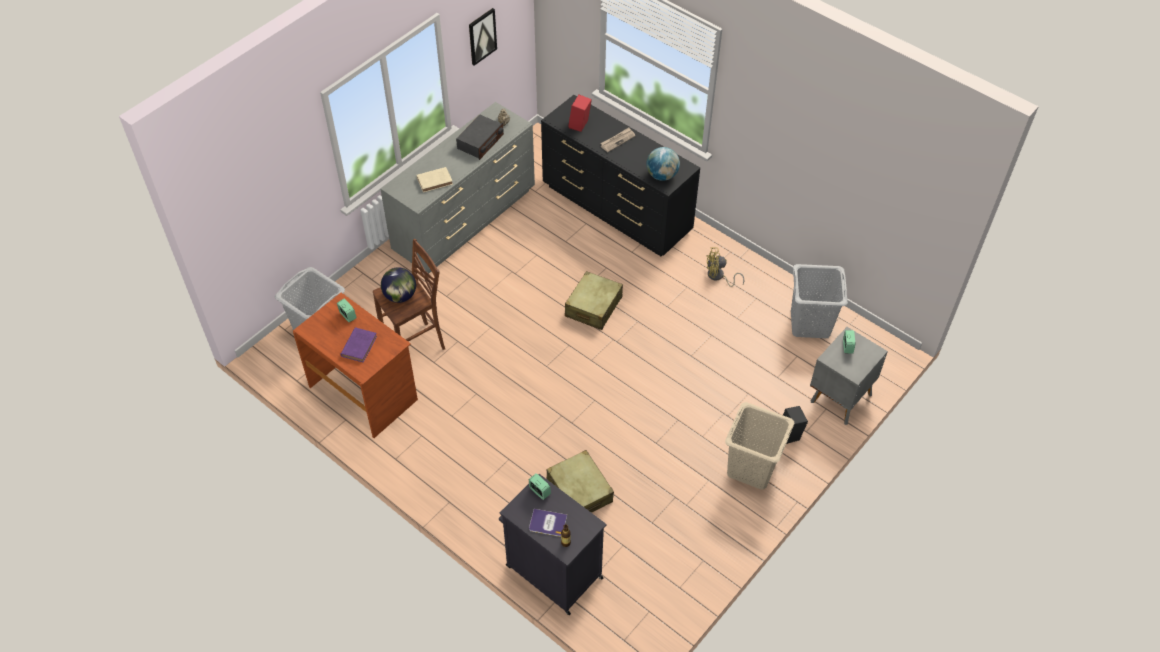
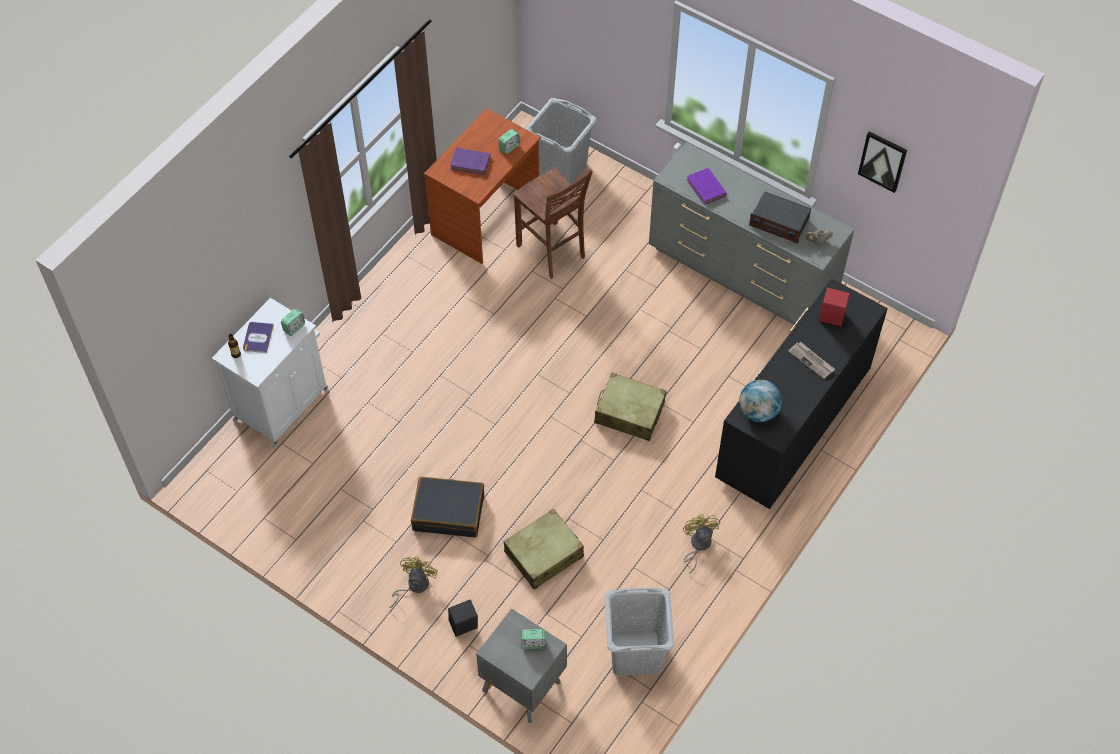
camera: 85 degrees right, 5 degrees up
globe [381,267,416,303] -> none
beige book [416,167,453,193] -> purple book [687,168,727,205]
black cabinet [499,474,607,615] -> white cabinet [212,298,328,447]
beige suitcase [546,450,614,513] -> beige suitcase moved to [504,508,584,589]
beige laundry basket [725,402,795,490] -> yellow fan [389,557,438,608]
none -> black suitcase [411,477,484,537]

